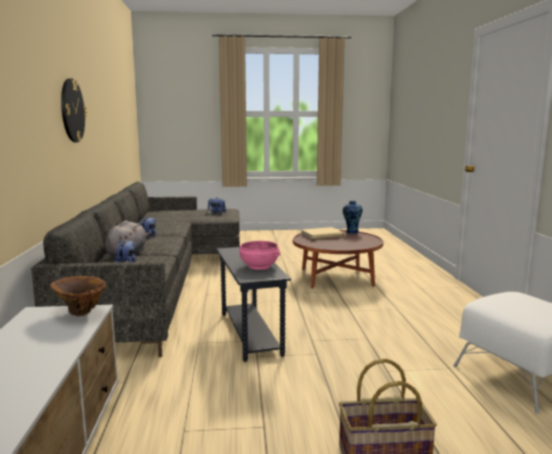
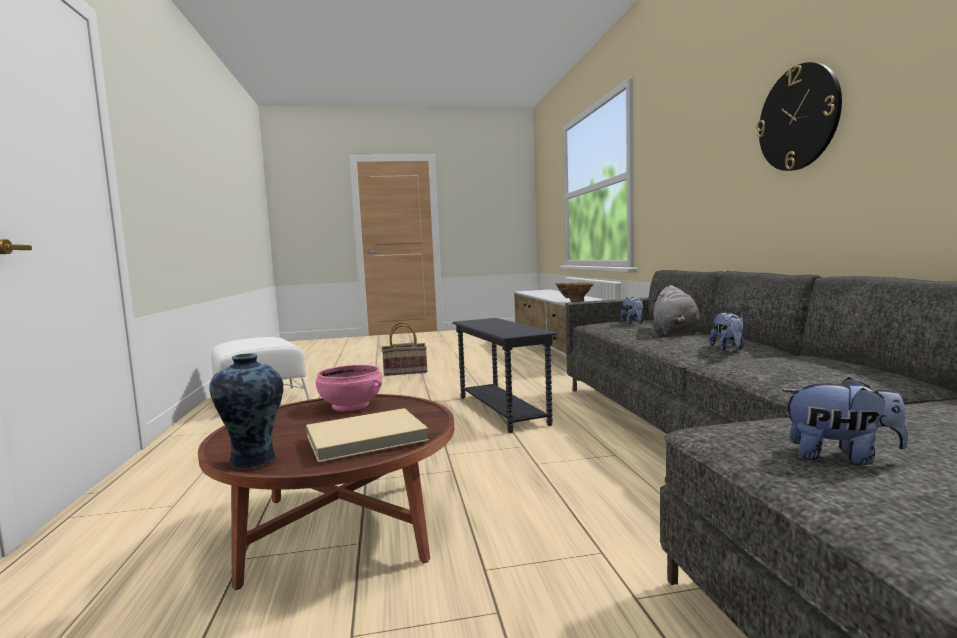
camera: 175 degrees right, 5 degrees down
pink bowl [239,241,280,270] -> pink bowl moved to [316,365,382,411]

